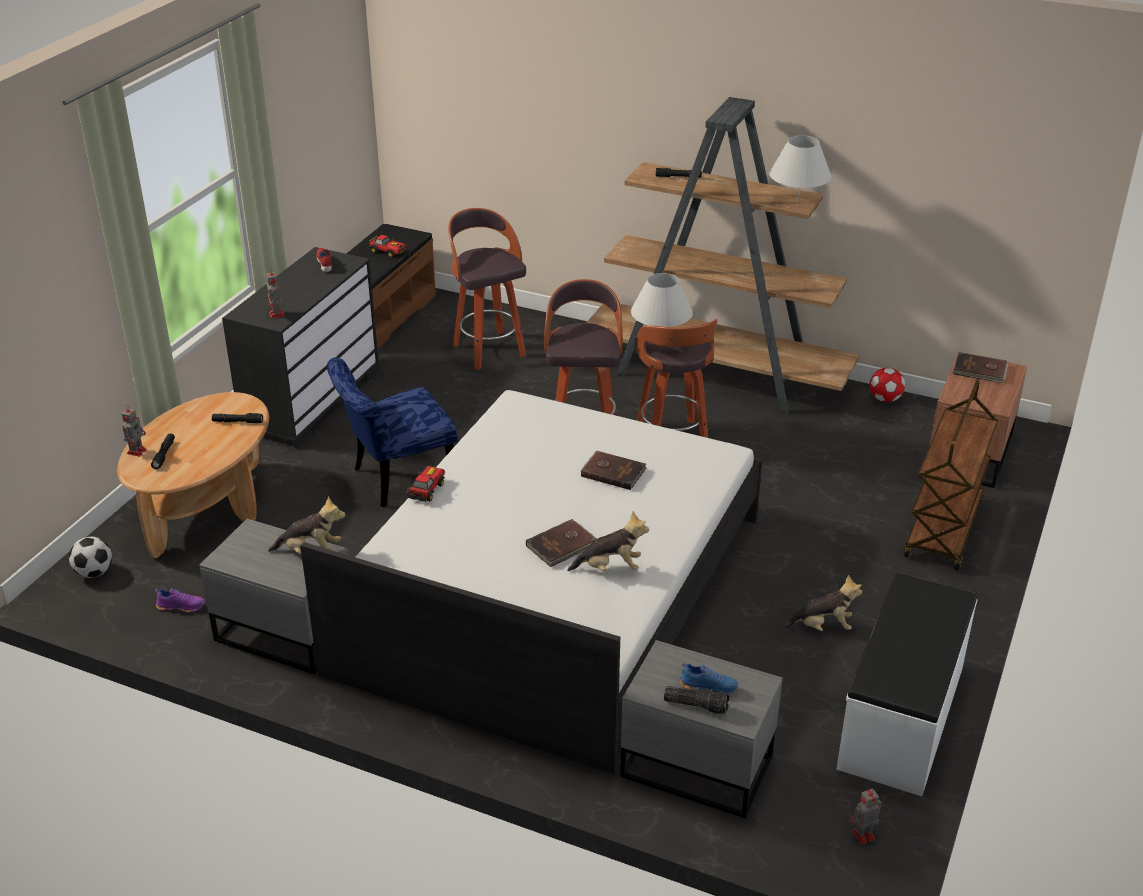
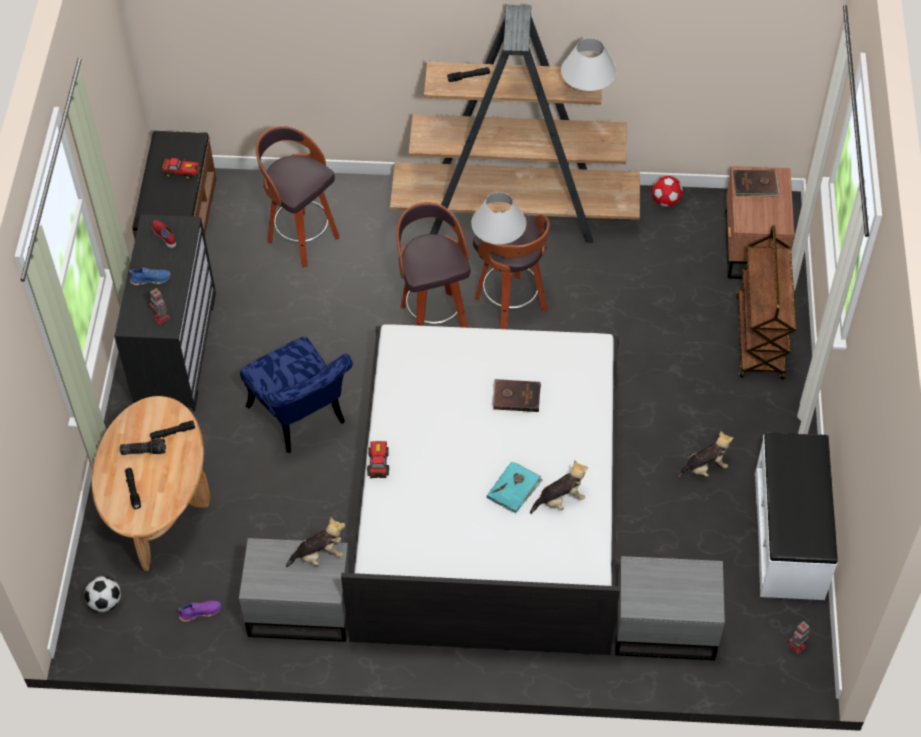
camera: 20 degrees left, 20 degrees up
toy robot [122,406,147,457] -> none
blue chair [327,357,458,507] -> blue chair turned 75 degrees counterclockwise [240,337,353,453]
brown book [526,519,597,567] -> turquoise book [487,461,543,514]
flashlight [664,686,729,714] -> flashlight moved to [120,439,166,455]
blue shoe [679,663,739,695] -> blue shoe moved to [129,267,171,285]

